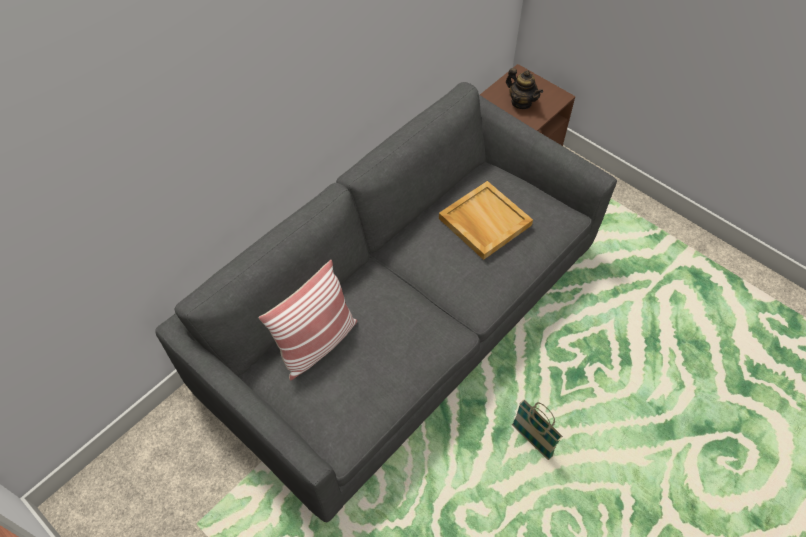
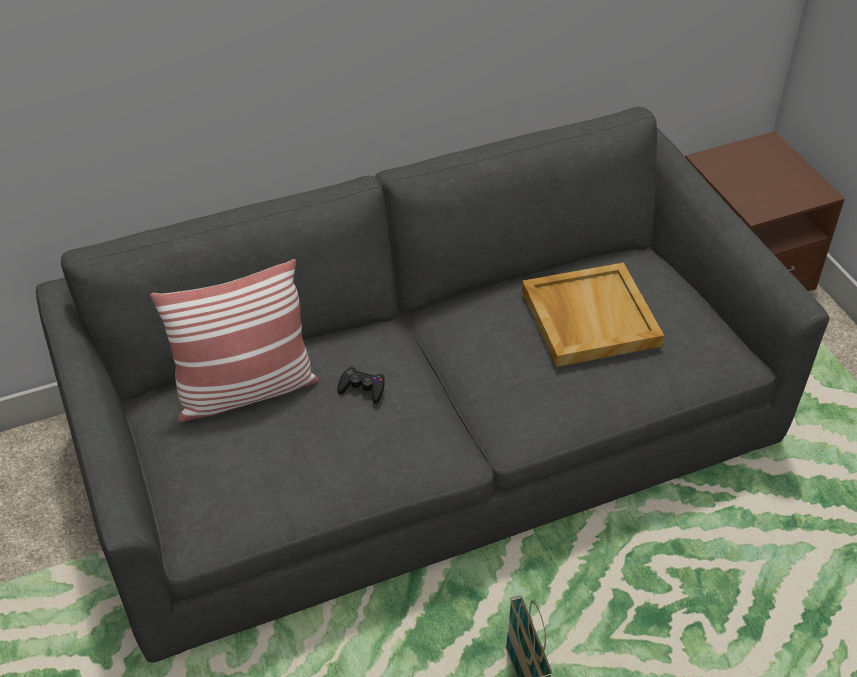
camera: 25 degrees right, 10 degrees down
teapot [506,68,543,109] -> none
none -> black game controller [337,366,384,404]

